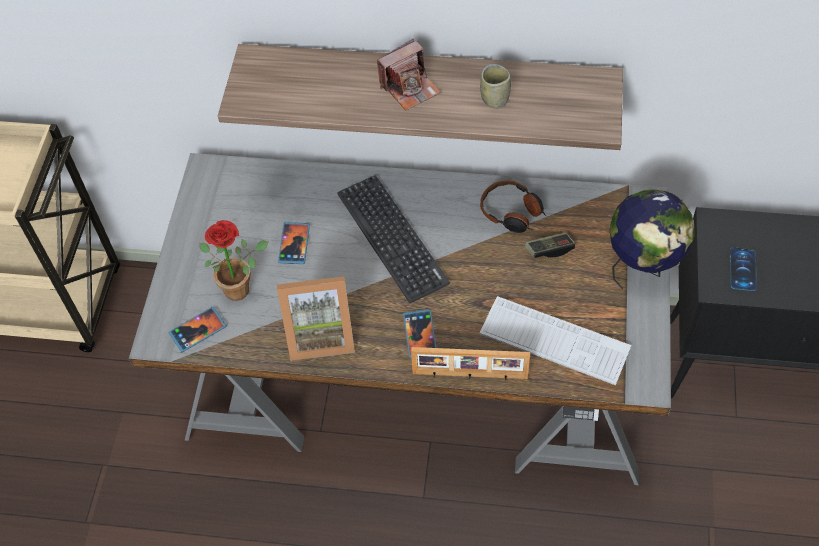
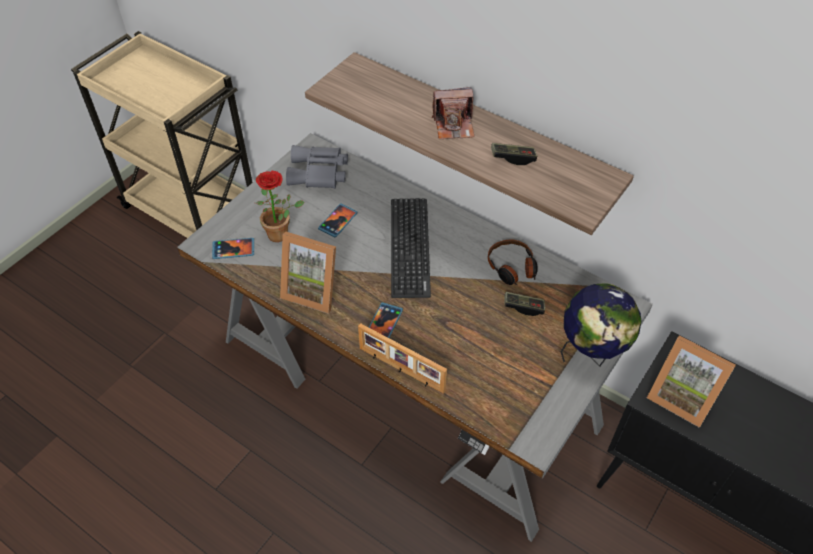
camera: 25 degrees right, 5 degrees down
keyboard [479,296,632,385] -> none
cup [480,64,511,109] -> game controller [491,143,537,165]
phone [730,247,757,291] -> picture frame [647,335,736,428]
none -> grey binoculars [286,145,348,189]

